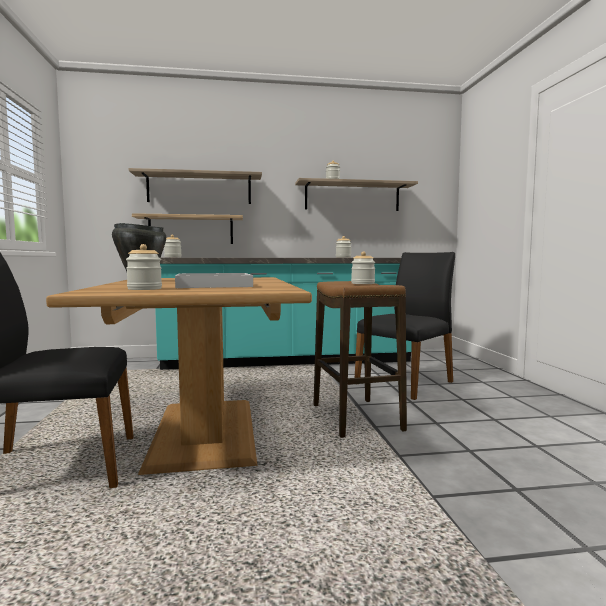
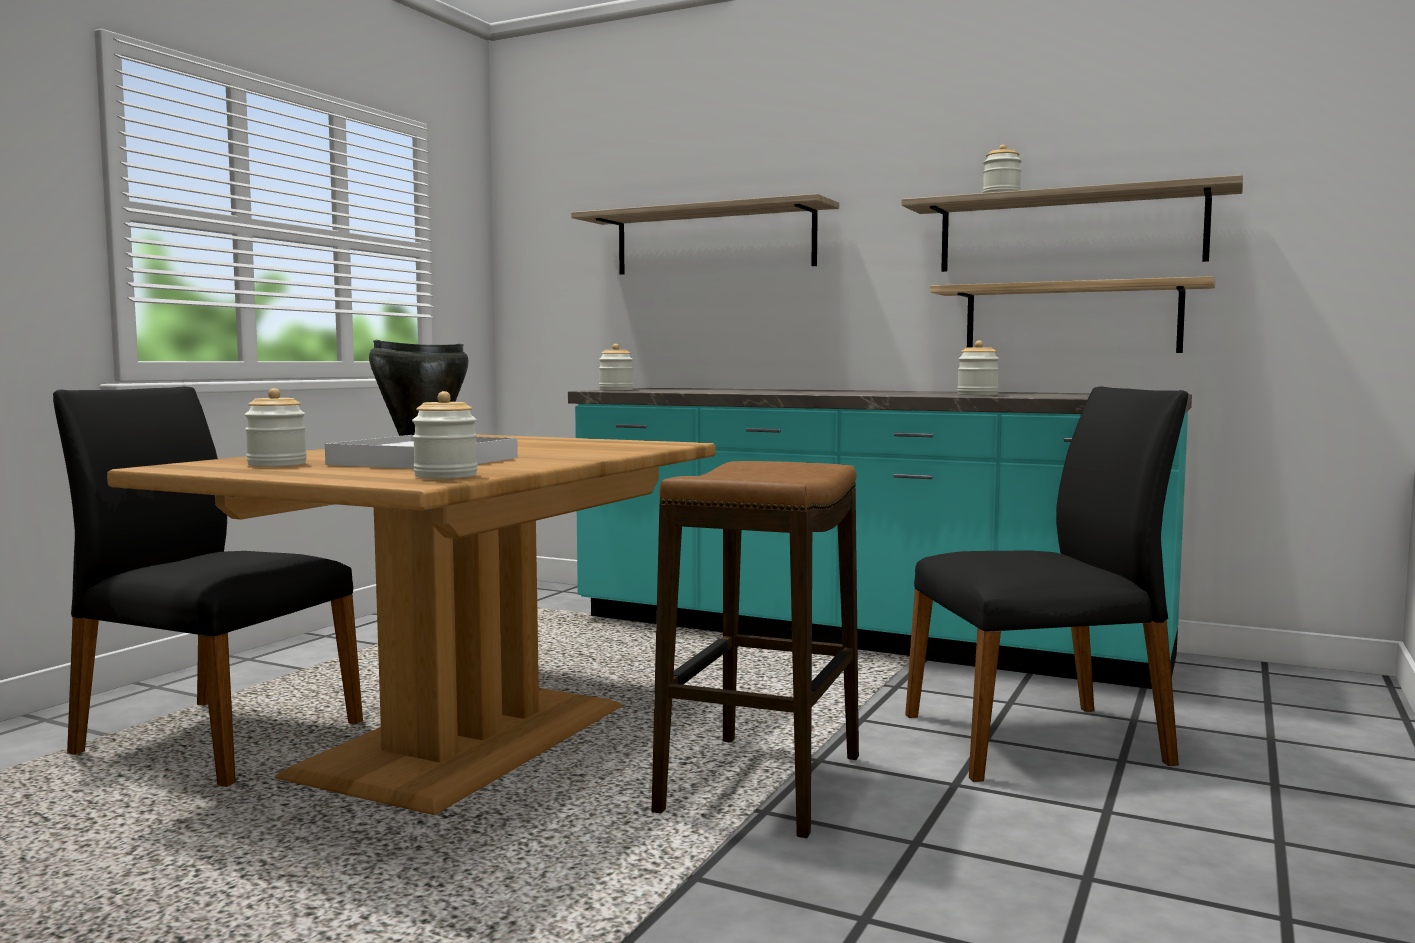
camera: 35 degrees right, 0 degrees up
shelf [132,213,243,244] -> shelf moved to [930,276,1215,353]
jar [351,251,375,284] -> jar moved to [412,391,478,479]

